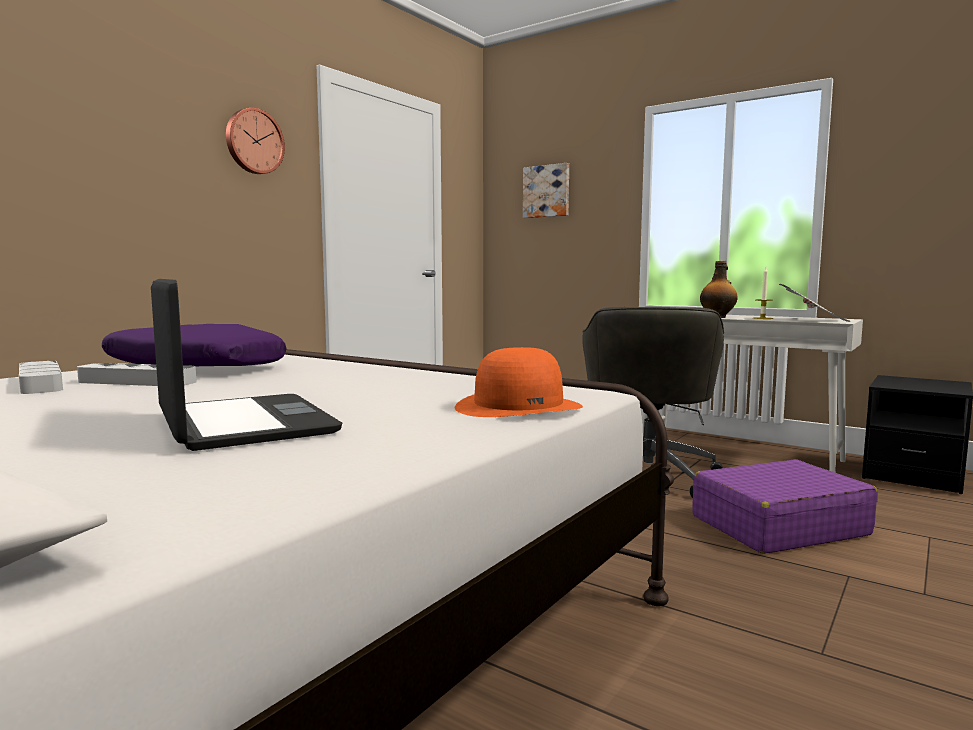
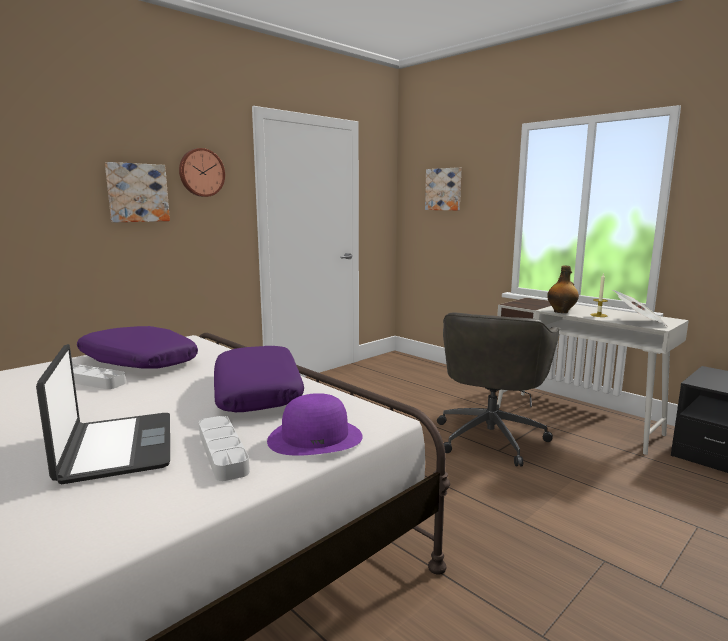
camera: 10 degrees right, 5 degrees up
grey tray [19,361,63,394] -> grey tray moved to [199,416,250,481]
orange hat [455,347,583,417] -> purple hat [267,393,363,456]
purple suitcase [692,459,878,554] -> none
none -> picture [105,162,170,222]
none -> purple pillow [214,346,304,412]

